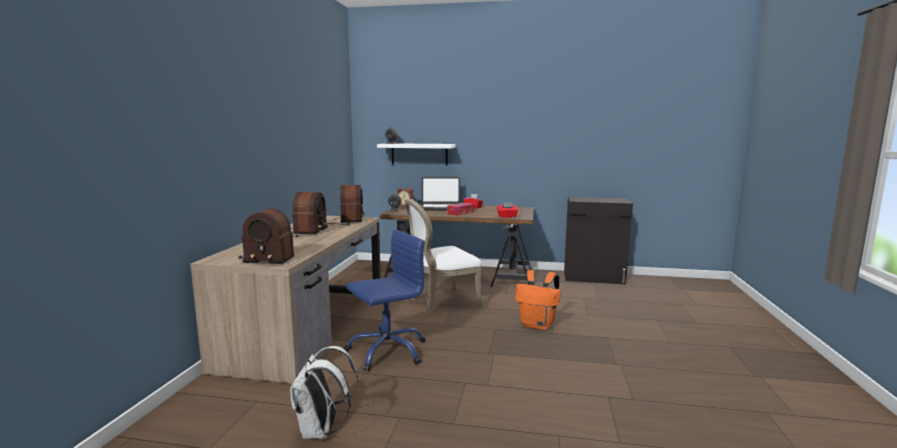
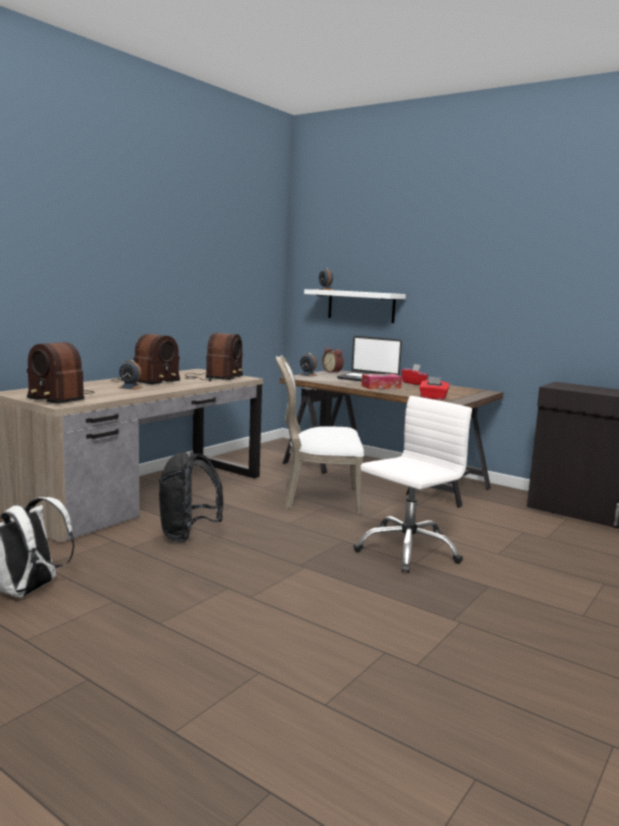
camera: 25 degrees right, 0 degrees up
blue office chair [344,230,425,371] -> black backpack [159,451,223,542]
orange backpack [515,270,560,330] -> white office chair [353,396,472,573]
none -> alarm clock [118,360,143,390]

